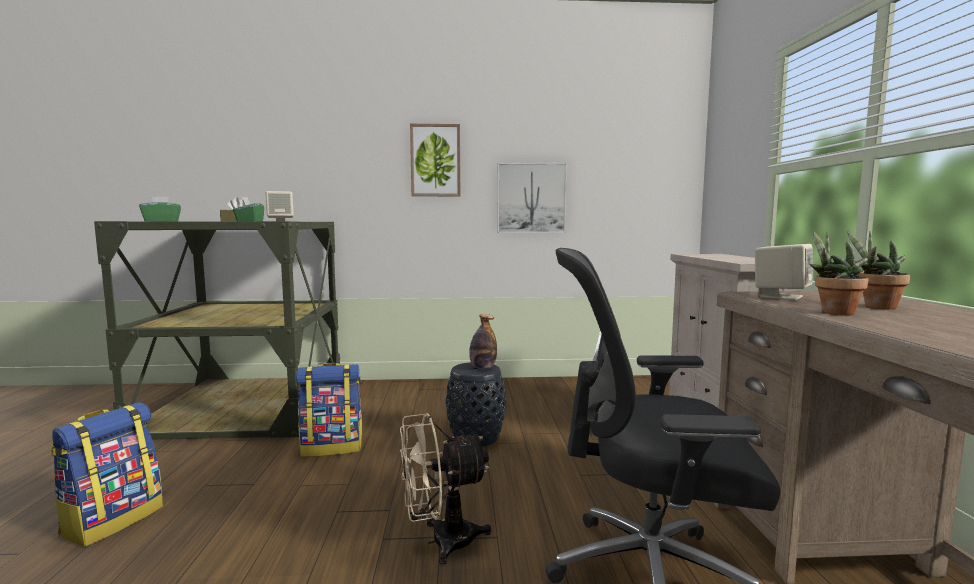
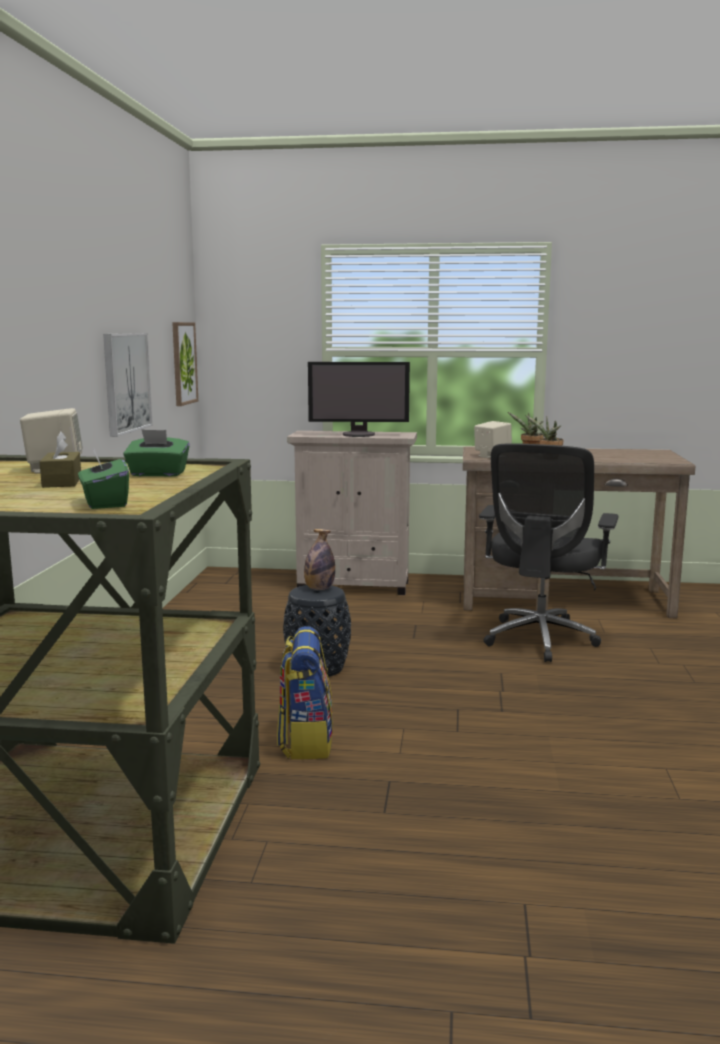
camera: 80 degrees left, 5 degrees up
backpack [50,402,163,547] -> none
beige fan [400,413,491,565] -> none
picture [410,124,460,196] -> picture moved to [172,322,198,406]
none -> monitor [308,362,410,437]

